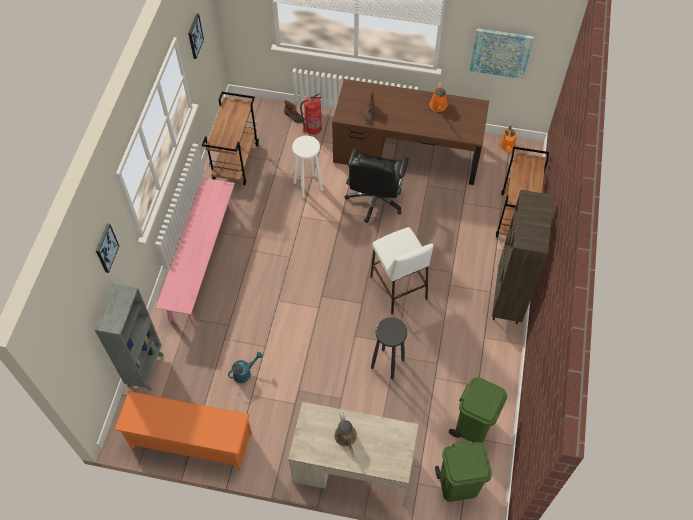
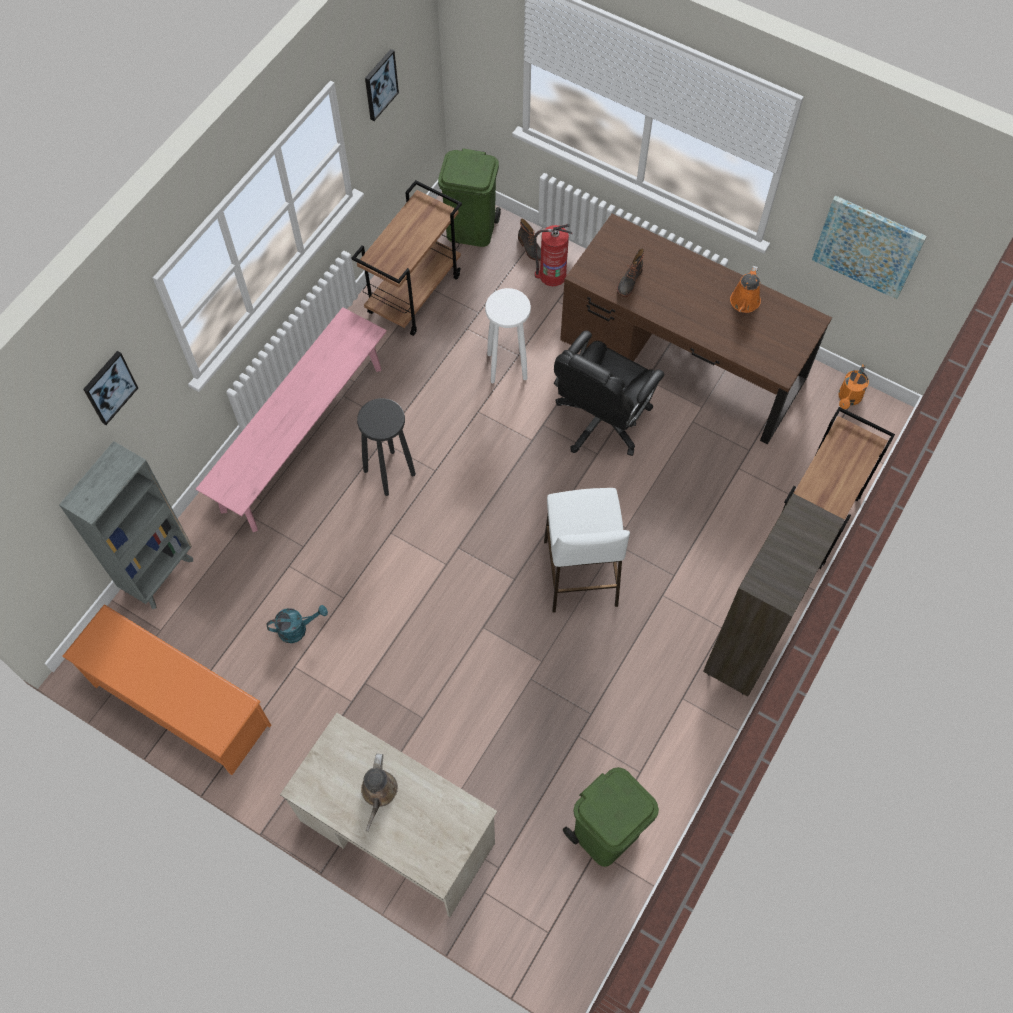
camera: 20 degrees right, 5 degrees up
black stool [371,317,407,379] -> black stool moved to [357,398,416,496]
green trash can [435,441,492,502] -> green trash can moved to [438,149,501,247]

